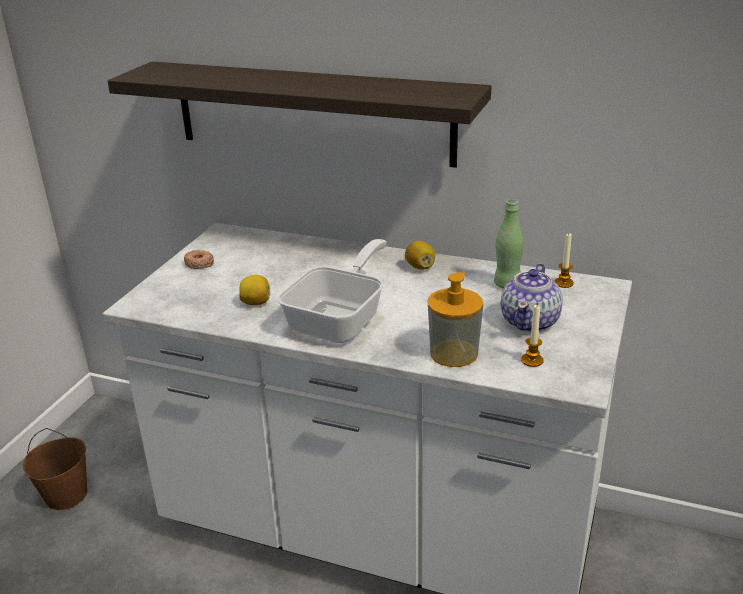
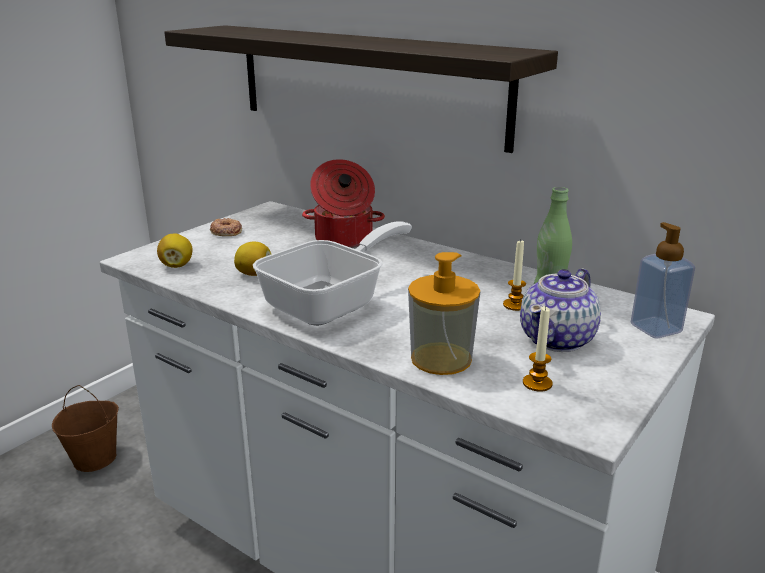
camera: 15 degrees right, 5 degrees down
lemon [405,241,435,270] -> lemon moved to [157,233,193,268]
candle [554,233,574,288] -> candle moved to [503,239,526,311]
none -> cooking pot [302,159,385,248]
none -> soap dispenser [631,222,695,338]

